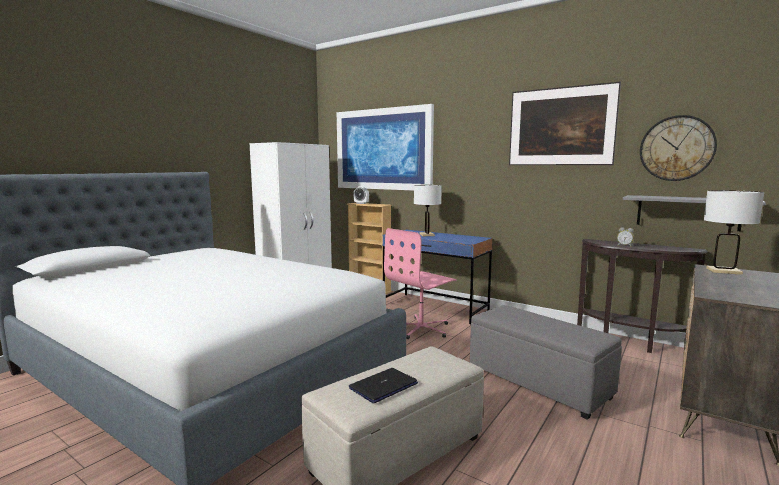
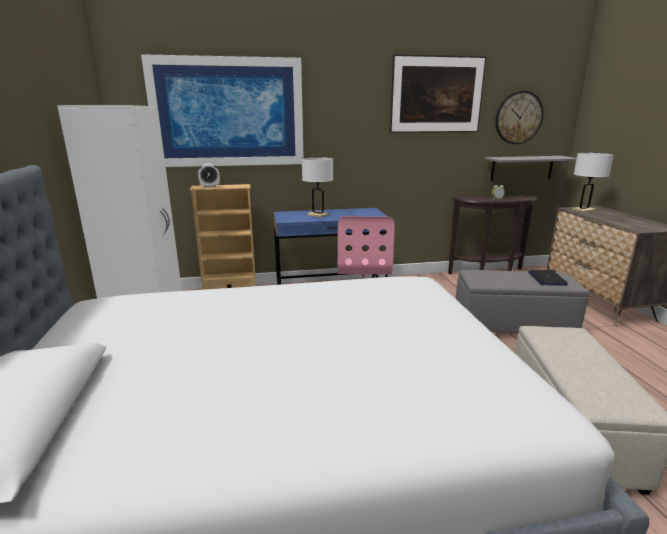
camera: 45 degrees left, 10 degrees up
laptop [349,368,418,403] -> laptop moved to [528,270,568,286]

